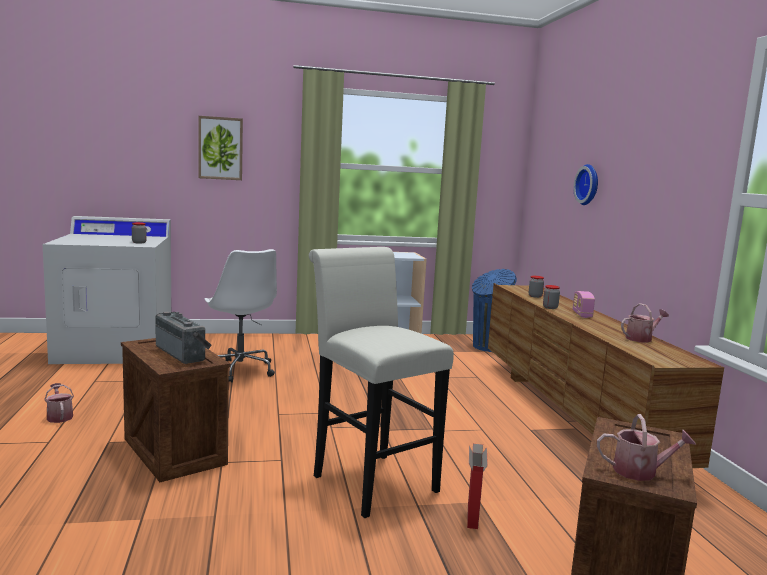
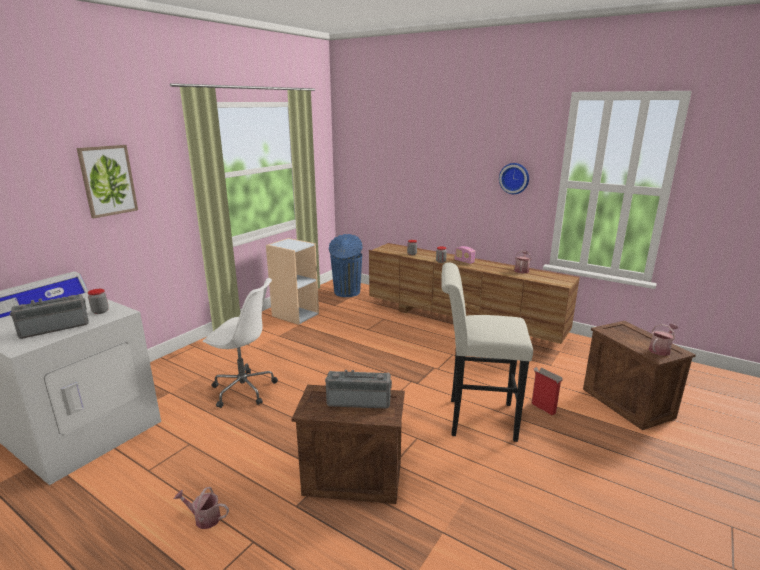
camera: 45 degrees left, 10 degrees up
wall clock [573,164,598,205] -> wall clock moved to [499,163,529,194]
none -> radio [10,294,89,339]

